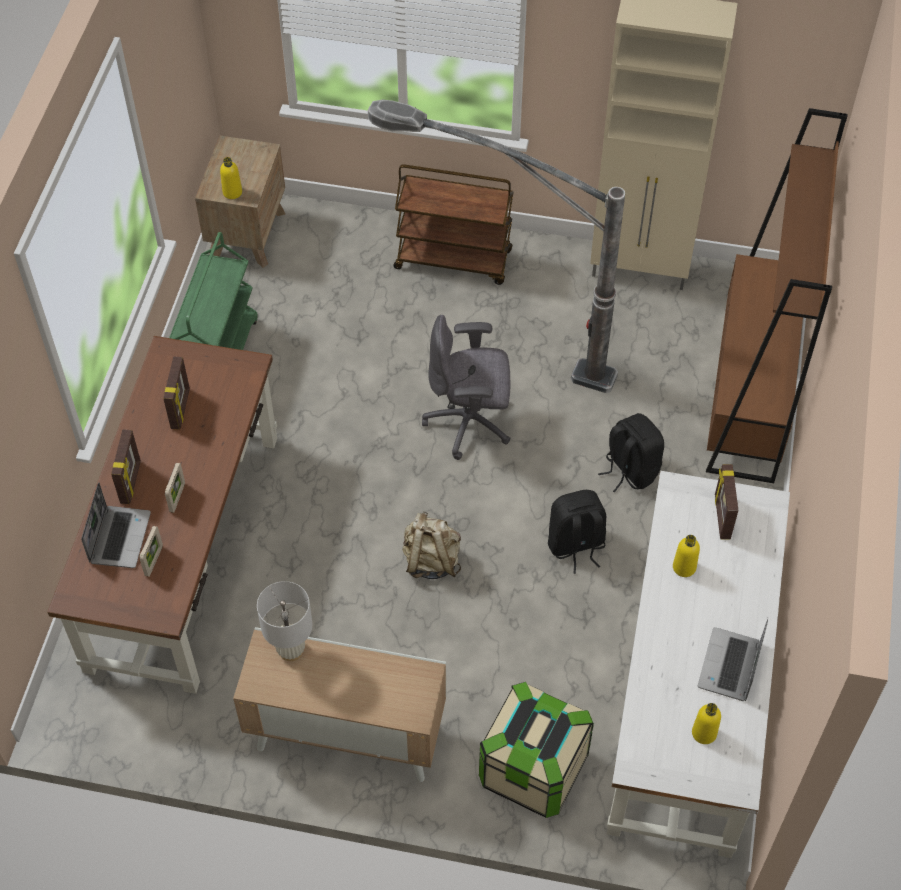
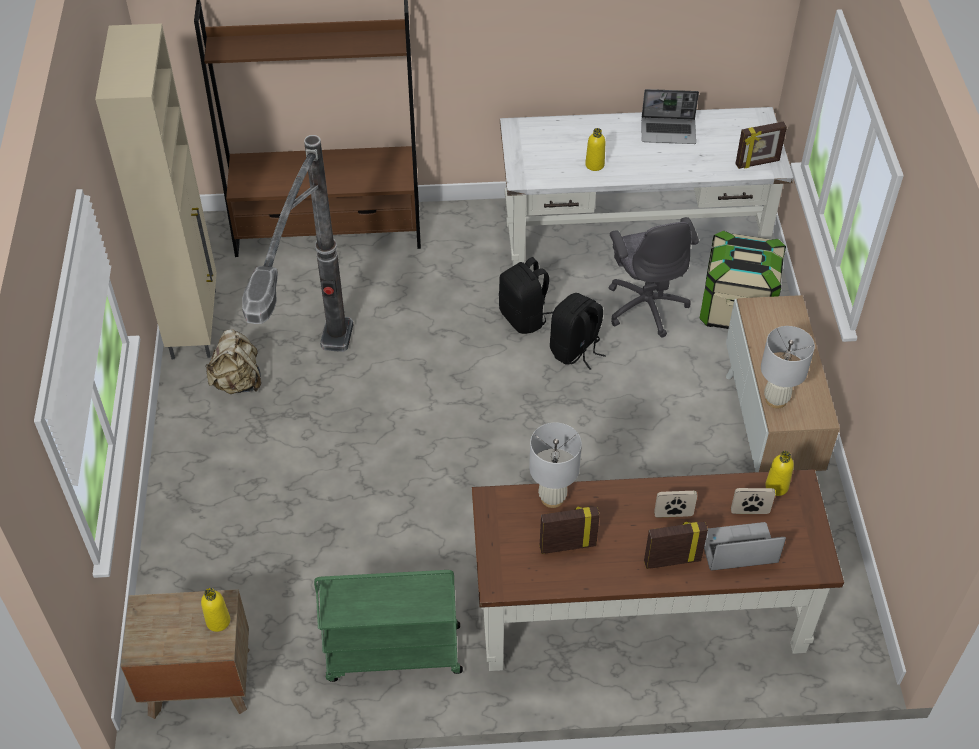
camera: 105 degrees left, 5 degrees down
brown cart [393,164,514,285] -> none
beige backpack [402,511,461,579] -> beige backpack moved to [205,329,261,394]
grey office chair [422,315,511,460] -> grey office chair moved to [609,217,699,337]
black backpack [598,413,664,493] -> black backpack moved to [550,293,606,370]
yellow bottle [692,703,721,744] -> yellow bottle moved to [765,451,794,496]
picture frame [715,464,739,539] -> picture frame moved to [735,122,787,169]
none -> white table lamp [529,422,582,508]

